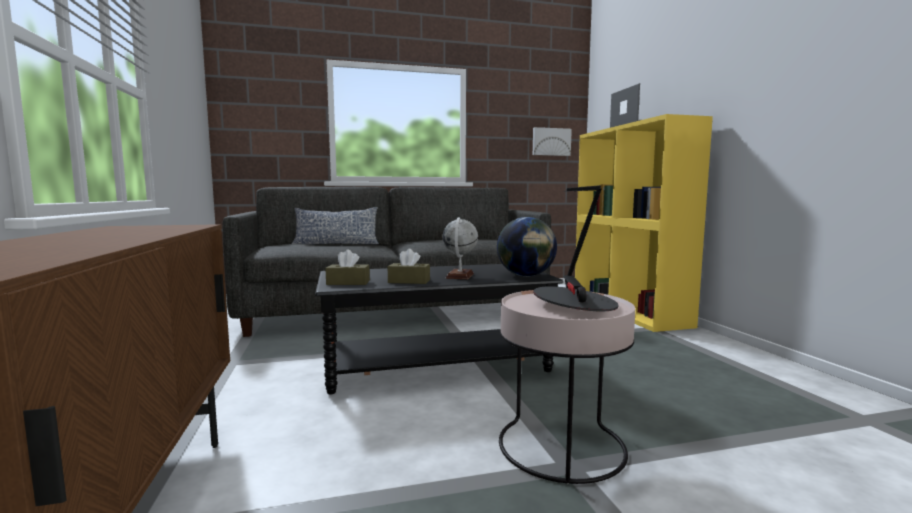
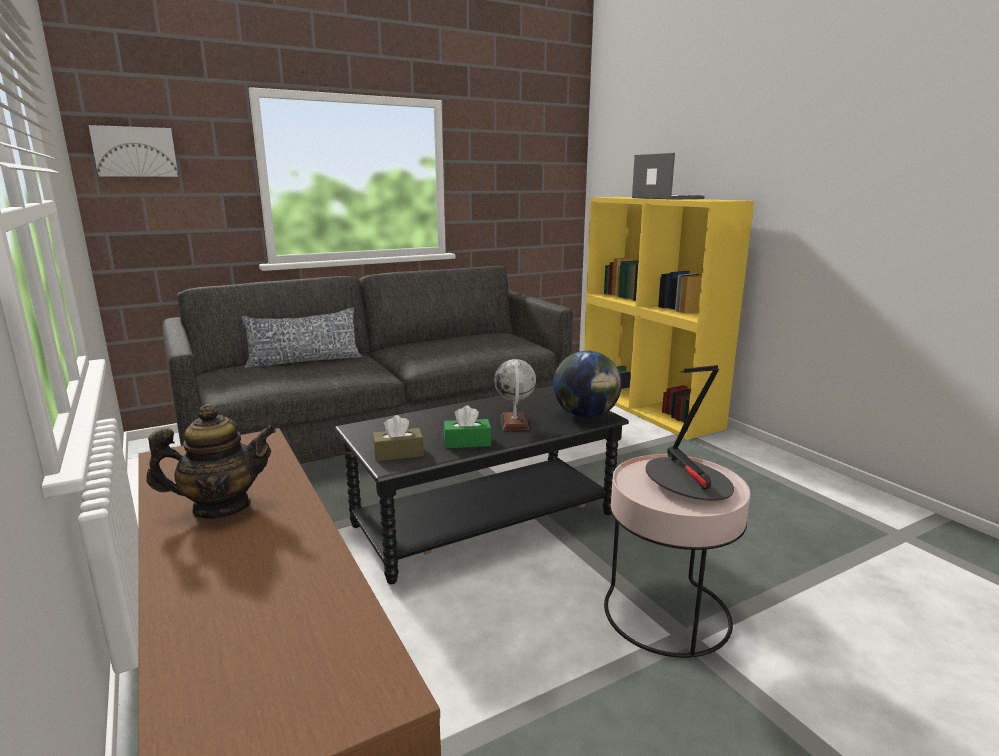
camera: 15 degrees left, 10 degrees up
brown tissue box [388,249,430,284] -> green tissue box [444,405,491,448]
picture [533,127,572,156] -> picture moved to [89,125,178,177]
none -> teapot [147,404,276,519]

